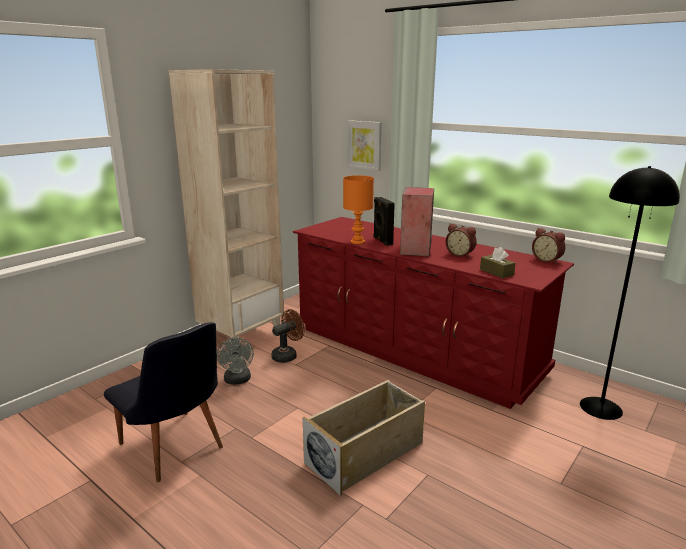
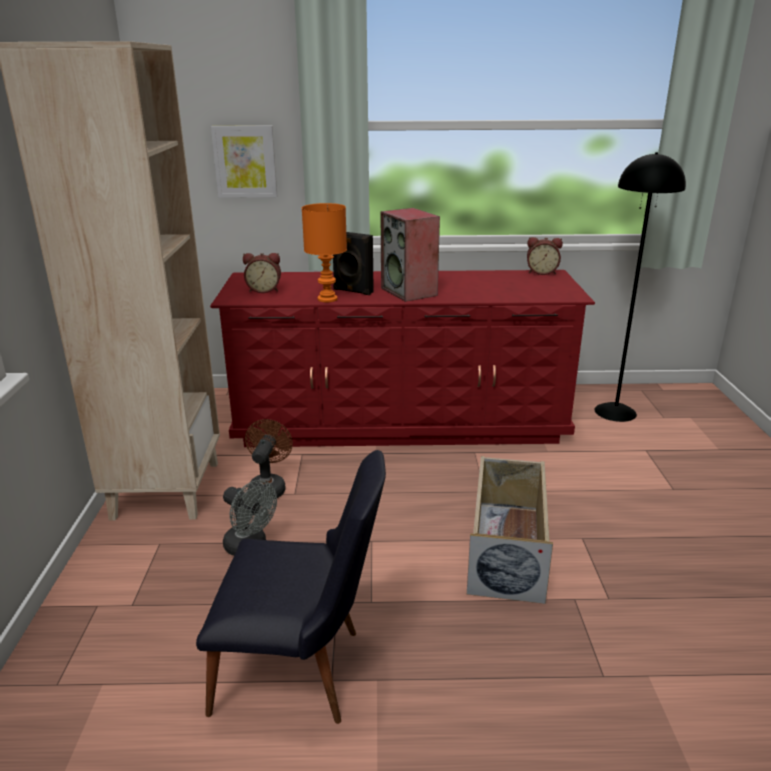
camera: 40 degrees left, 5 degrees up
alarm clock [445,224,477,258] -> alarm clock moved to [243,253,281,293]
brown tissue box [480,247,515,278] -> none

